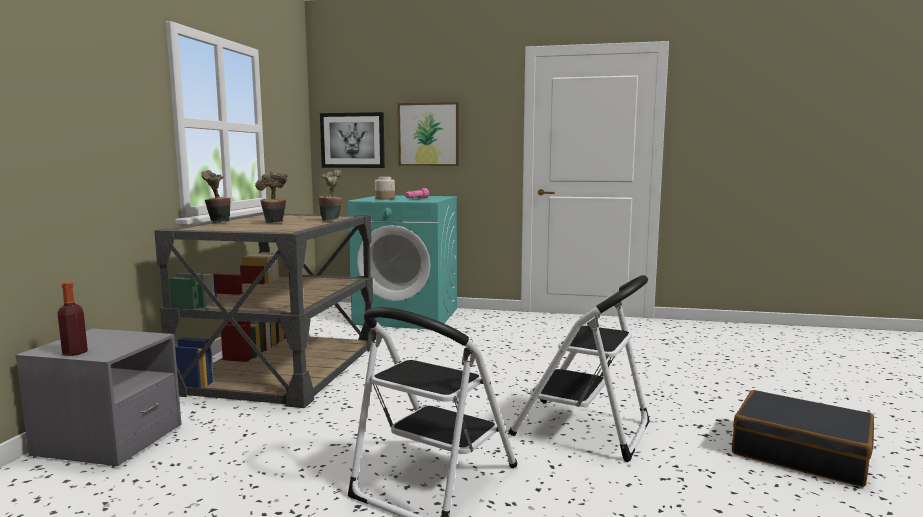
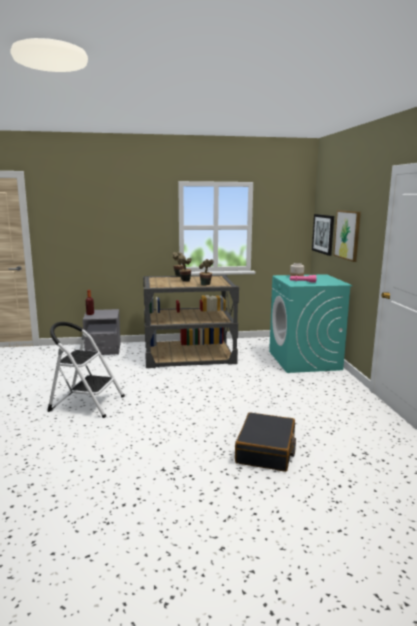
camera: 70 degrees right, 5 degrees up
step ladder [508,275,650,462] -> none
black suitcase [732,390,874,487] -> black suitcase moved to [235,412,296,472]

